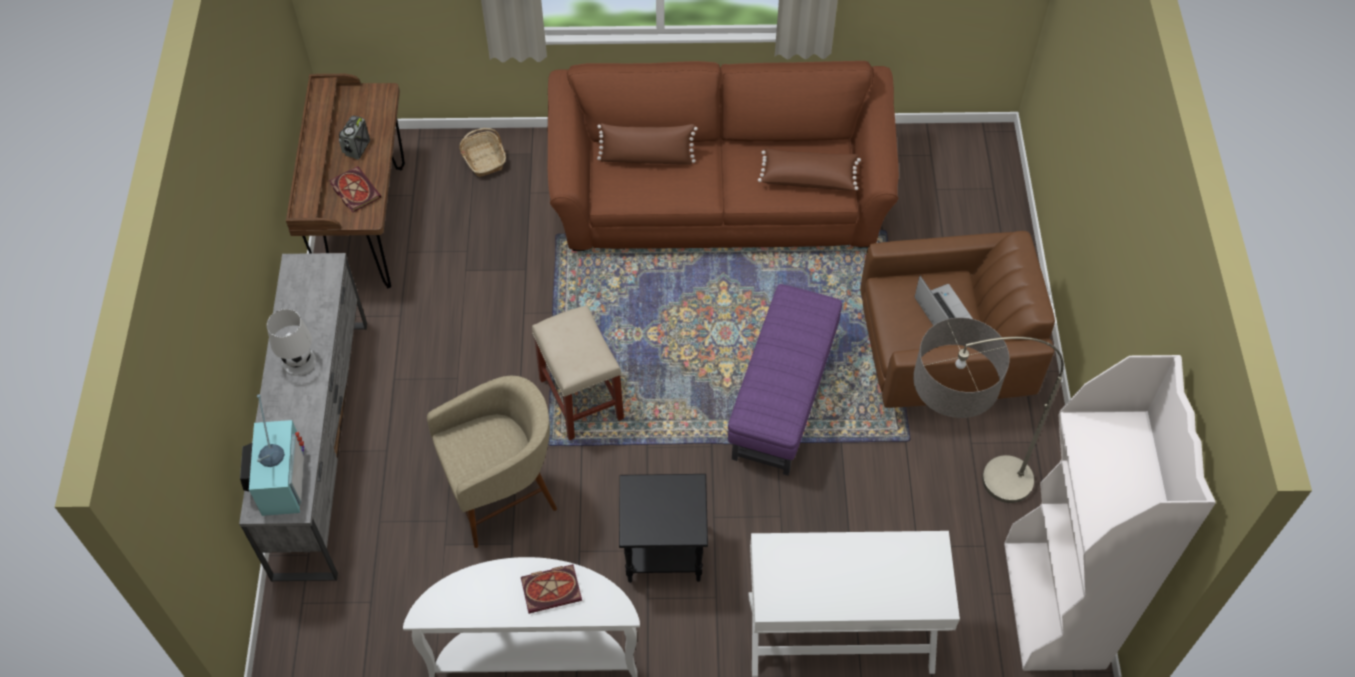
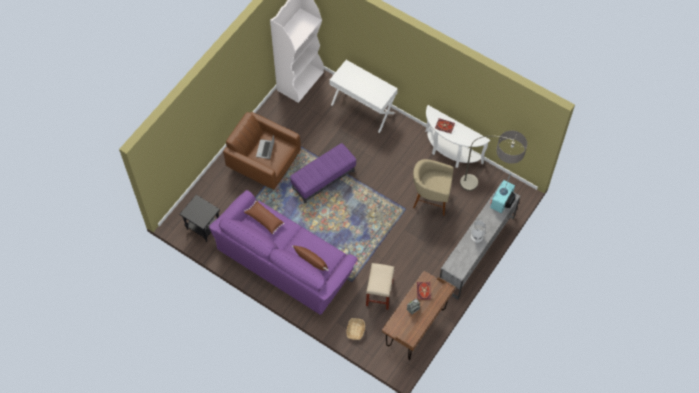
camera: 145 degrees left, 5 degrees up
beige stool [532,305,624,440] -> beige stool moved to [366,263,394,310]
brown sofa [547,61,899,251] -> purple sofa [209,190,358,315]
black side table [619,474,708,583] -> black side table moved to [179,195,220,242]
floor lamp [913,317,1064,503] -> floor lamp moved to [460,131,527,191]

